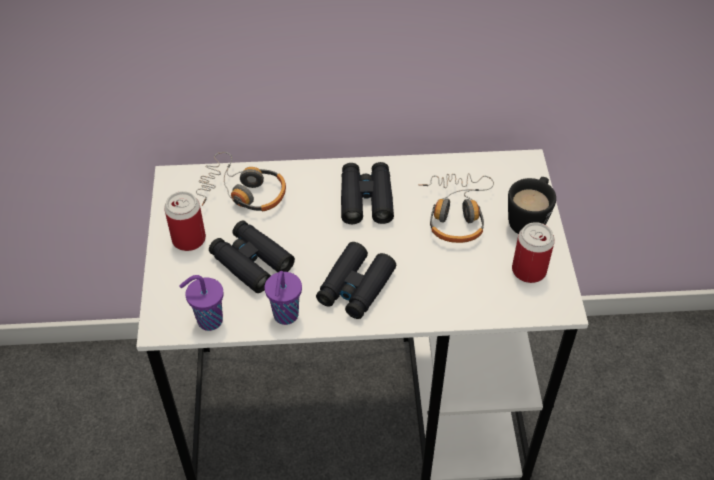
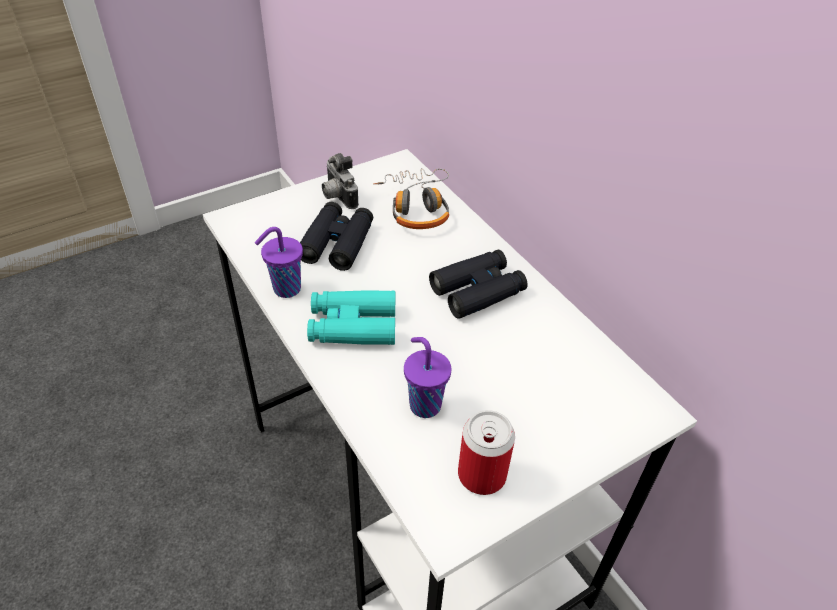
camera: 60 degrees right, 5 degrees down
can [164,191,206,251] -> camera [322,153,359,209]
purple cup [179,275,224,331] -> purple cup moved to [404,337,452,418]
black binoculars [316,242,396,319] -> turquoise binoculars [307,290,395,345]
headphones [419,173,494,243] -> none
black mug [508,177,556,234] -> none

